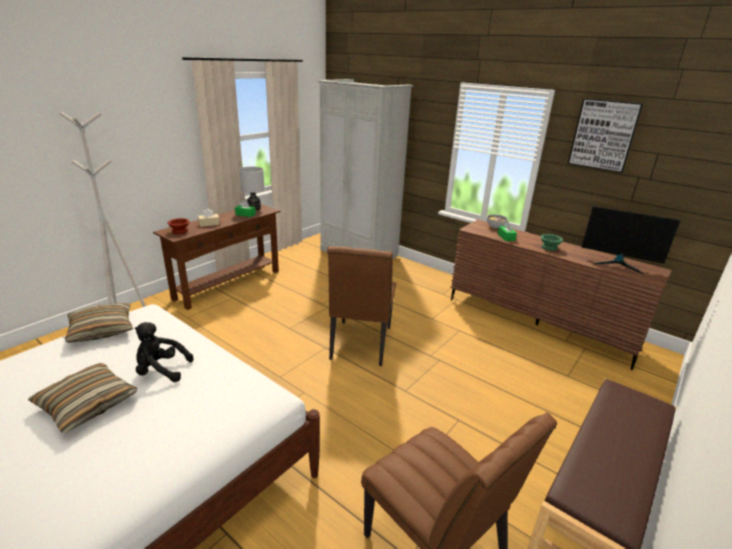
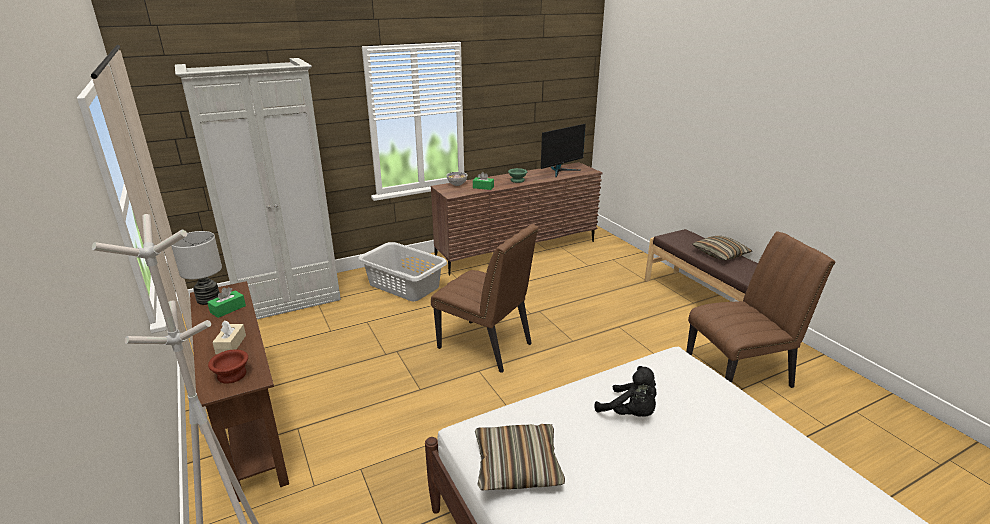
camera: 65 degrees left, 0 degrees up
pillow [28,363,137,433] -> pillow moved to [692,235,752,260]
black plush toy [135,322,194,382] -> black plush toy turned 75 degrees counterclockwise [594,366,656,417]
picture [568,98,643,173] -> none
none -> grey laundry basket [358,242,447,301]

